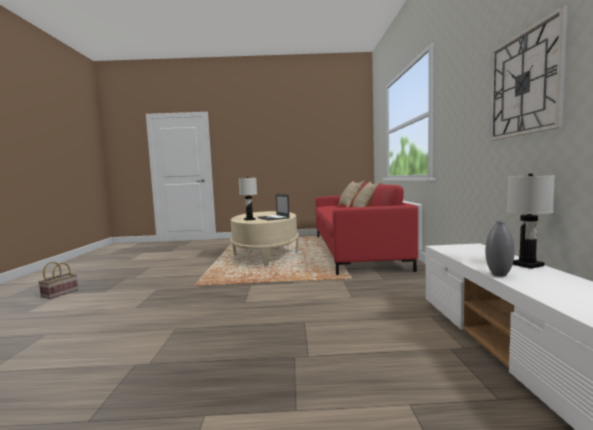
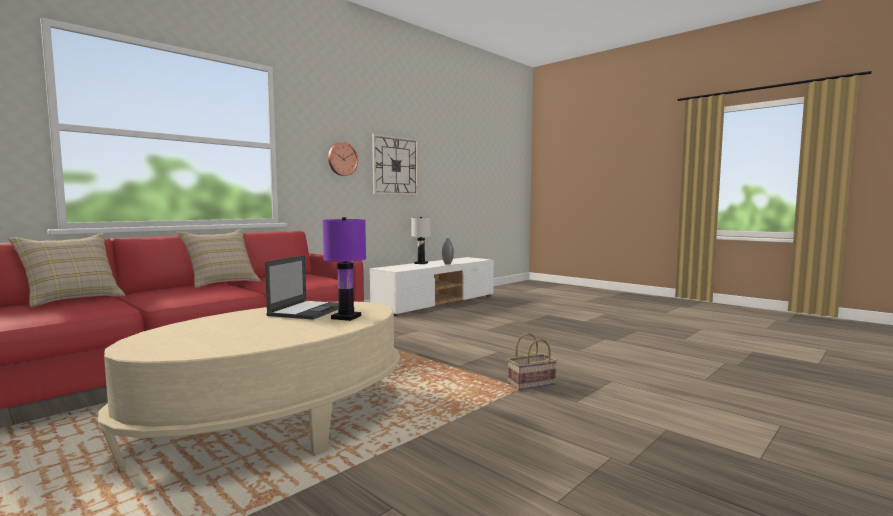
camera: 135 degrees left, 0 degrees up
basket [38,262,78,299] -> basket moved to [507,333,557,391]
white table lamp [239,177,257,220] -> purple table lamp [323,217,366,321]
none -> wall clock [328,142,358,176]

